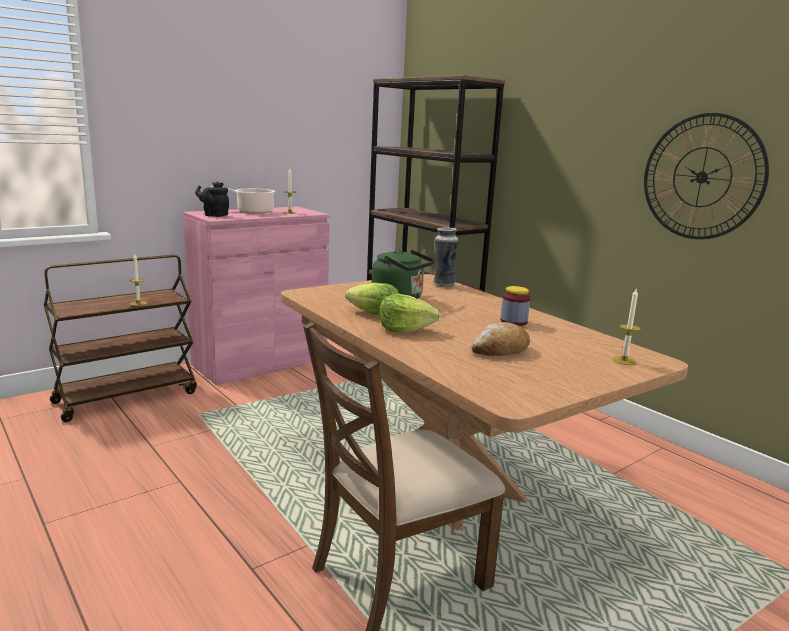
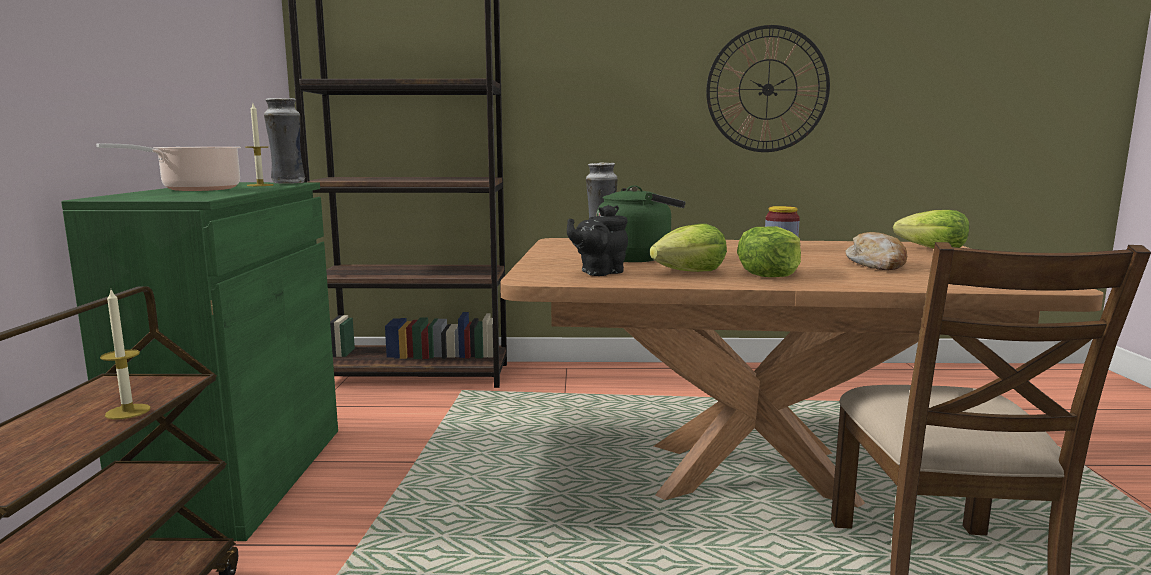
camera: 50 degrees left, 5 degrees down
pink cabinet [183,207,330,385] -> green cabinet [61,182,338,541]
black teapot [195,182,229,217] -> black teapot moved to [567,205,628,276]
candle [612,289,640,365] -> lettuce [893,210,969,248]
none -> vase [264,98,305,184]

